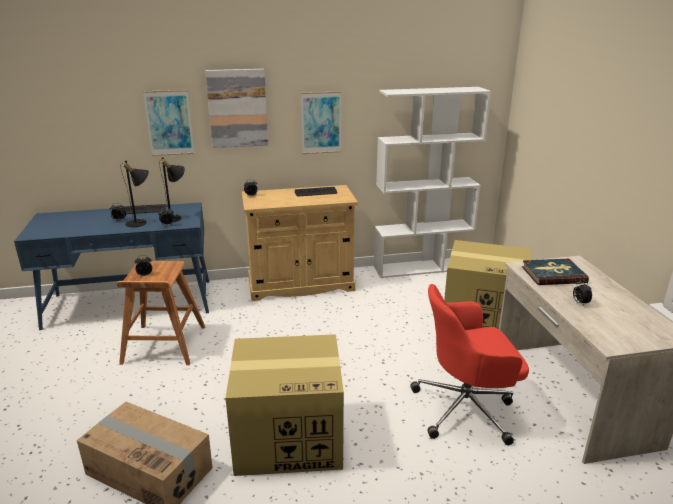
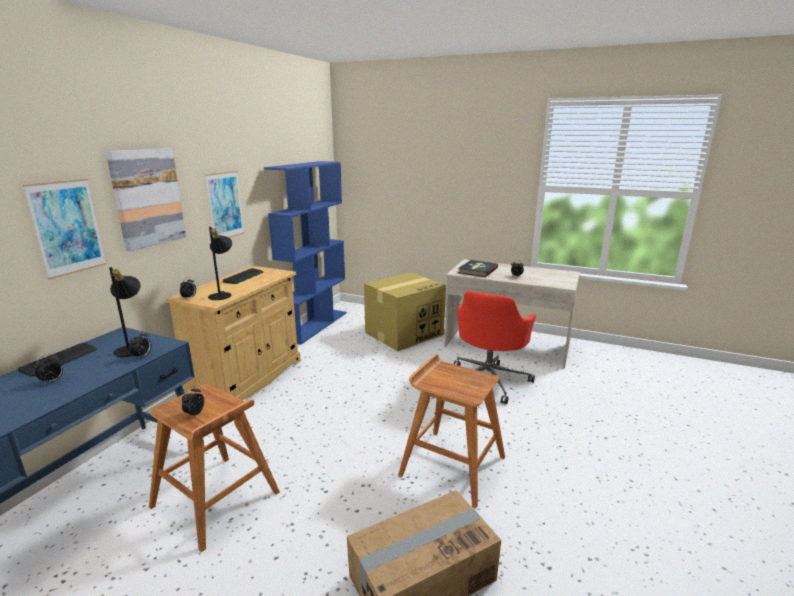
camera: 55 degrees left, 5 degrees down
black table lamp [120,160,149,227] -> black table lamp moved to [208,227,232,300]
cardboard box [225,334,344,476] -> brown stool [398,354,505,508]
white bookcase [374,87,491,278] -> blue bookcase [264,161,346,345]

